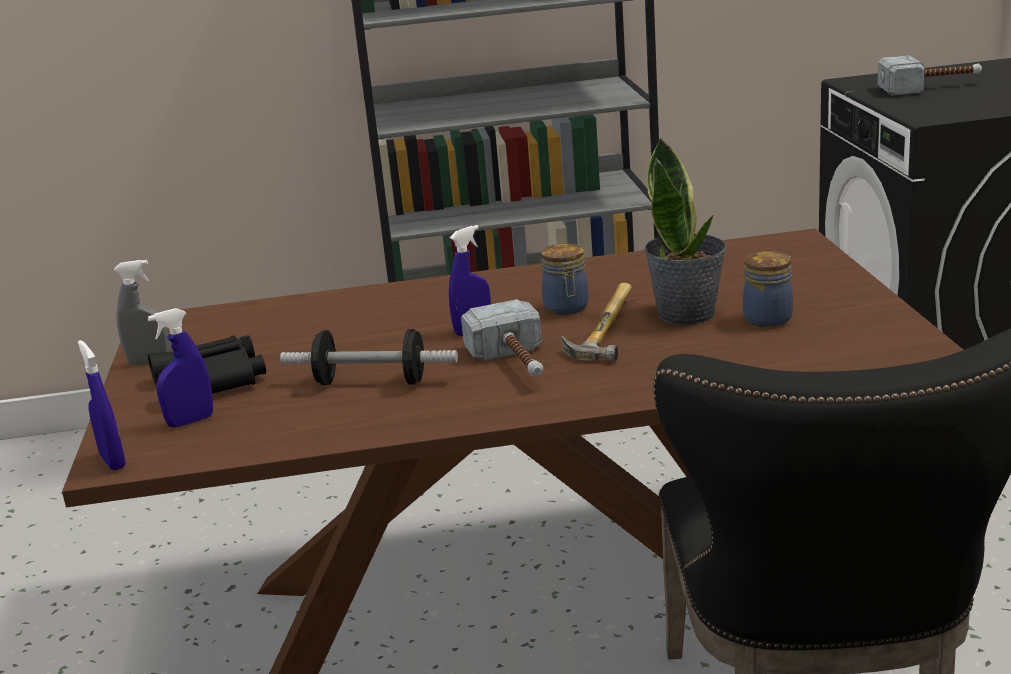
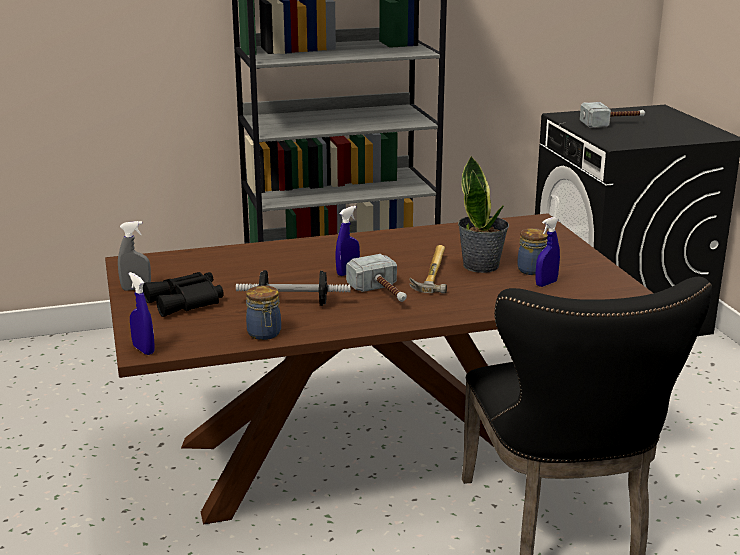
camera: 10 degrees left, 0 degrees up
blue spray bottle [148,308,213,428] -> blue spray bottle moved to [535,217,560,287]
jar [541,243,589,315] -> jar moved to [246,285,281,340]

